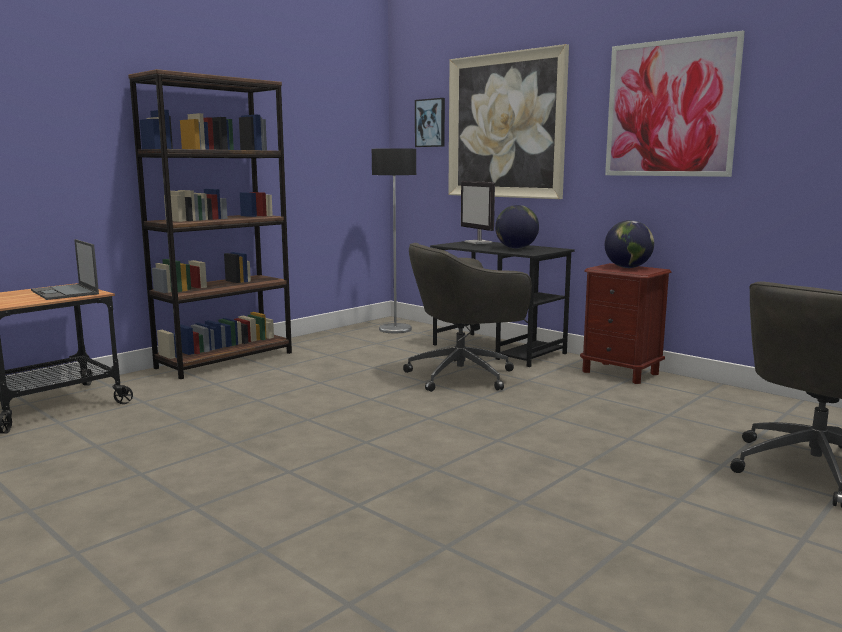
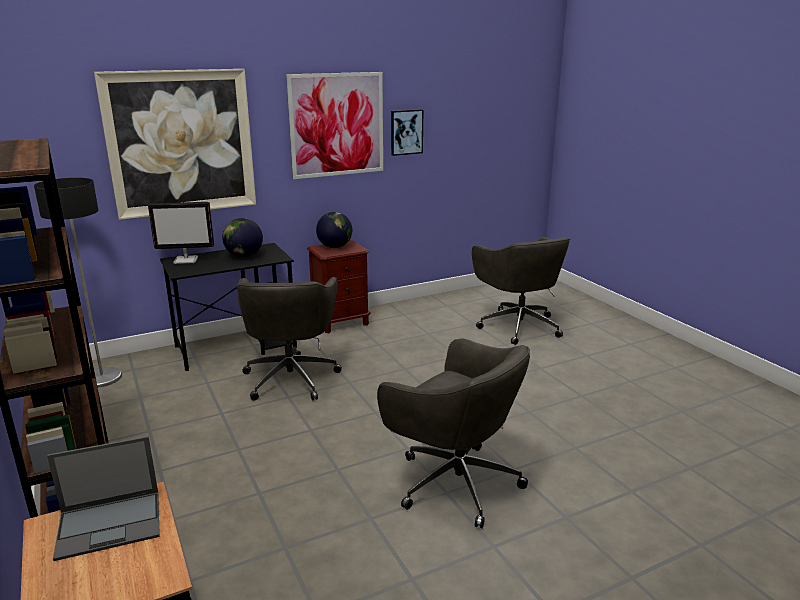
camera: 70 degrees left, 10 degrees up
picture [415,98,445,147] -> picture moved to [391,109,423,156]
none -> grey office chair [377,339,530,528]

